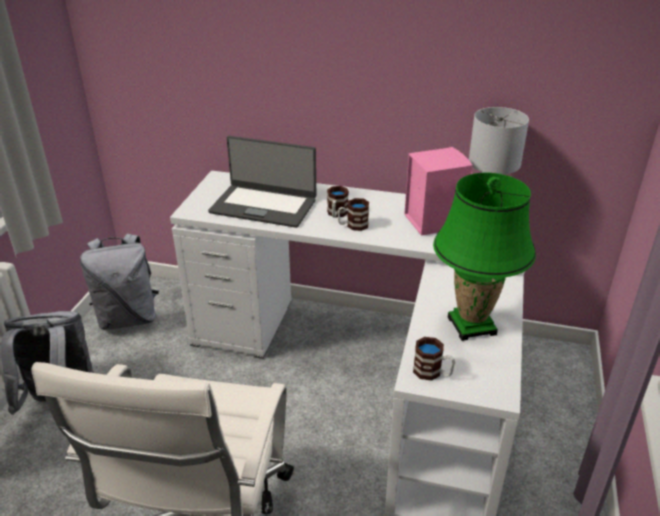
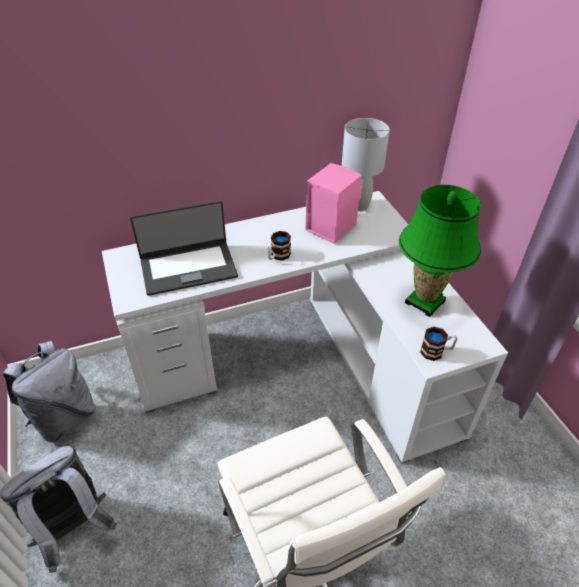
camera: 35 degrees left, 10 degrees up
mug [327,186,349,218] -> none

